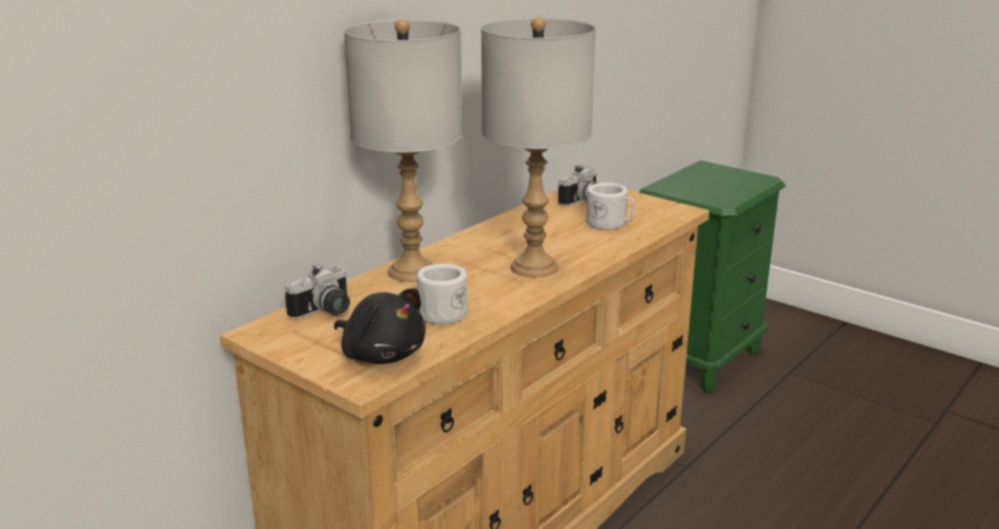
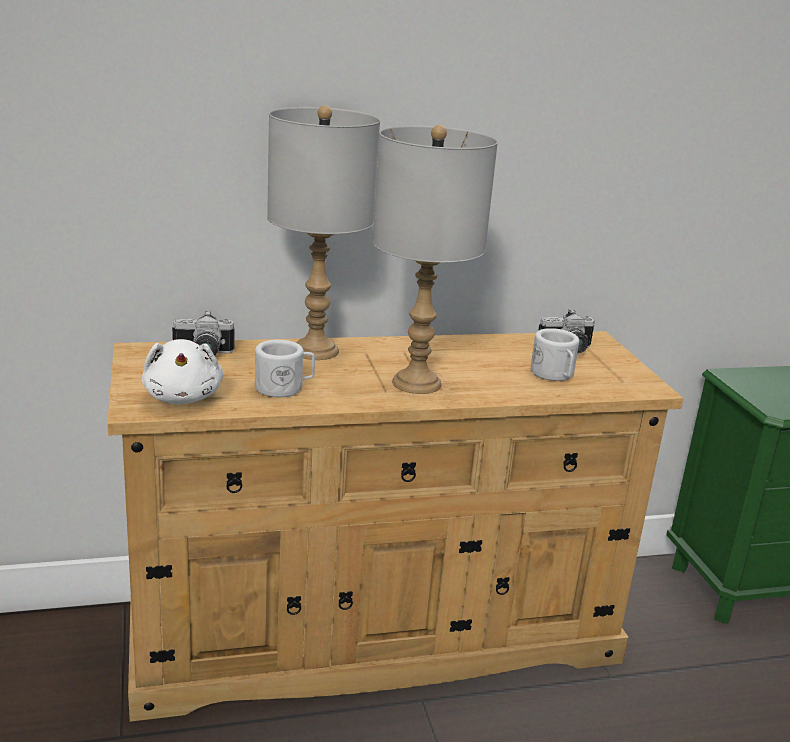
camera: 35 degrees right, 0 degrees up
black plush toy [334,288,426,364] -> white plush toy [142,339,223,404]

